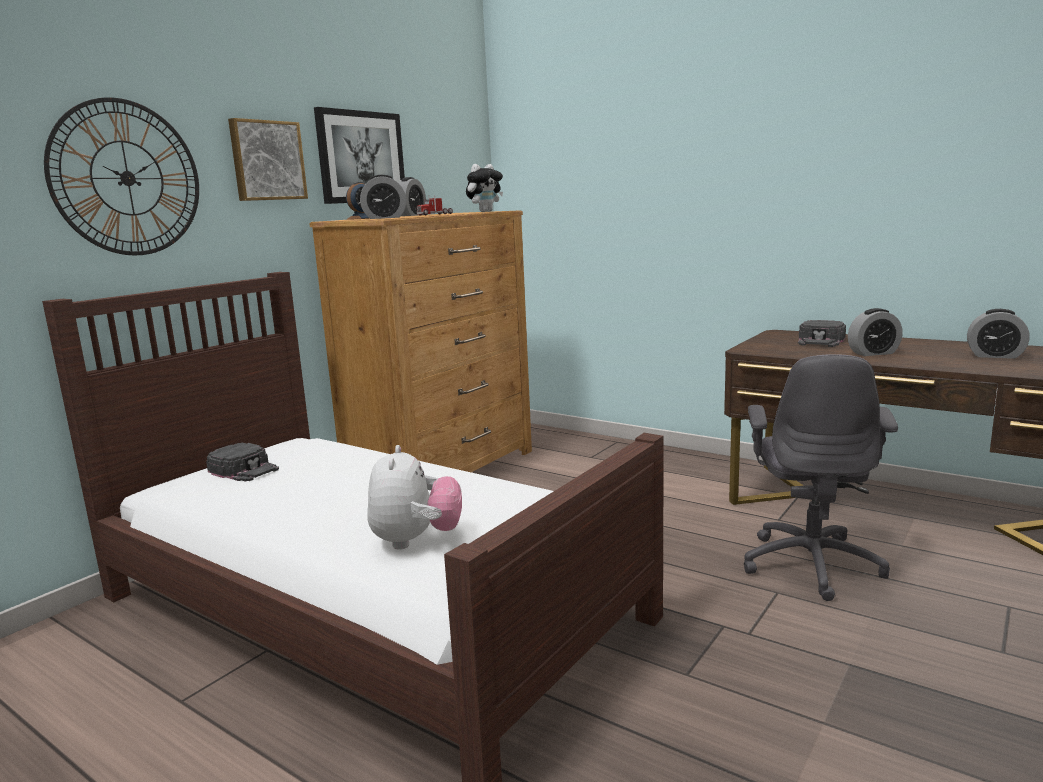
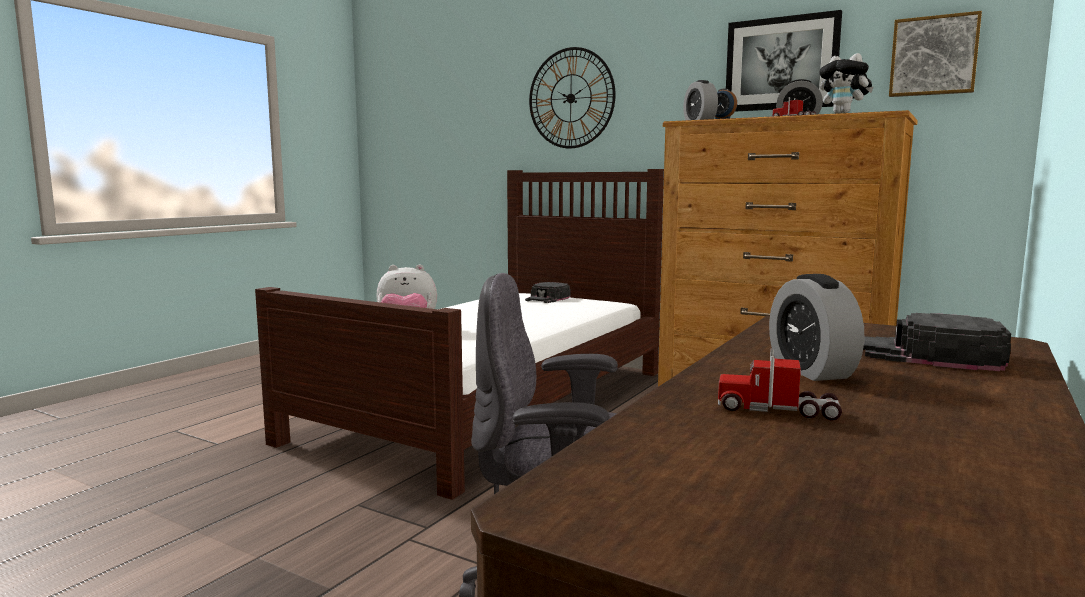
camera: 85 degrees right, 5 degrees down
picture [228,118,308,201] -> picture moved to [889,11,982,97]
alarm clock [967,309,1030,359] -> none
none -> toy truck [718,349,842,420]

